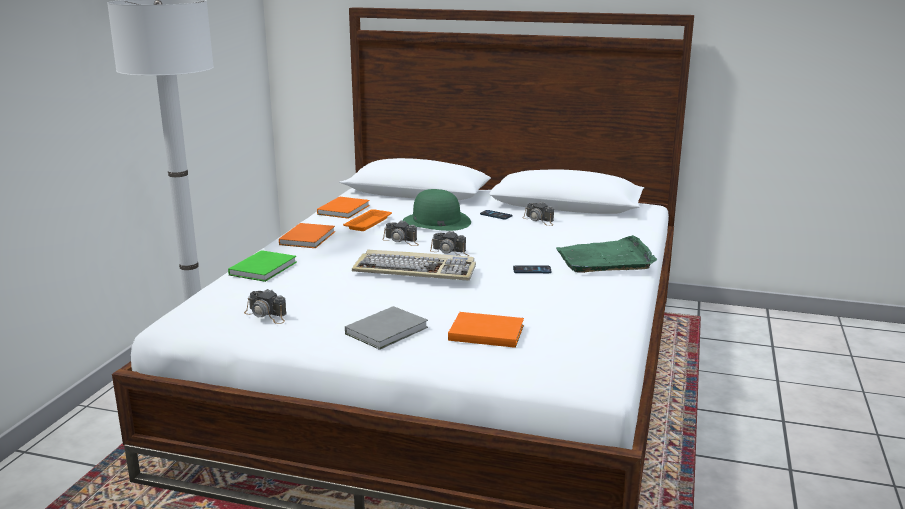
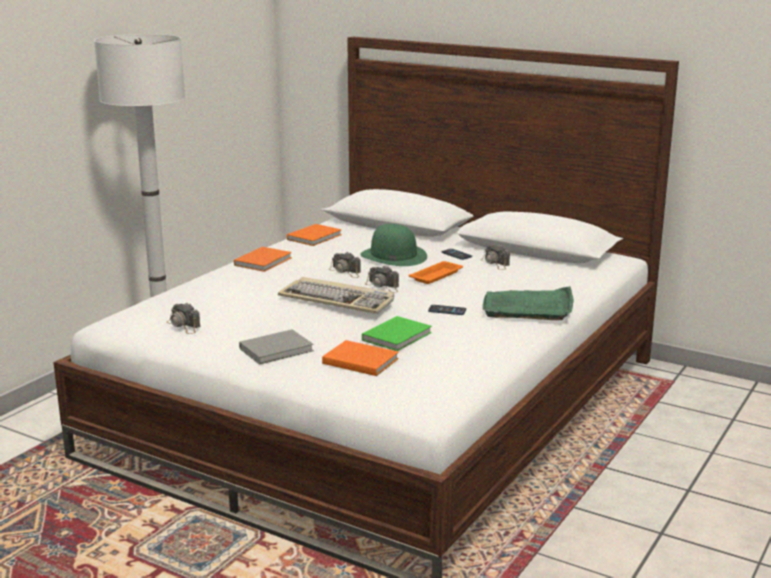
camera: 15 degrees right, 0 degrees up
green book [228,250,297,282] -> green book moved to [362,316,432,351]
orange tray [343,209,392,231] -> orange tray moved to [409,261,463,284]

